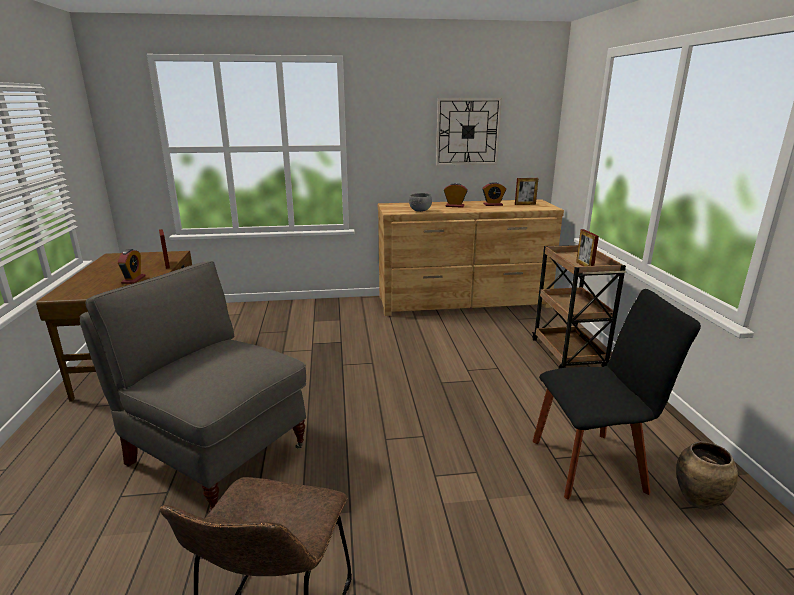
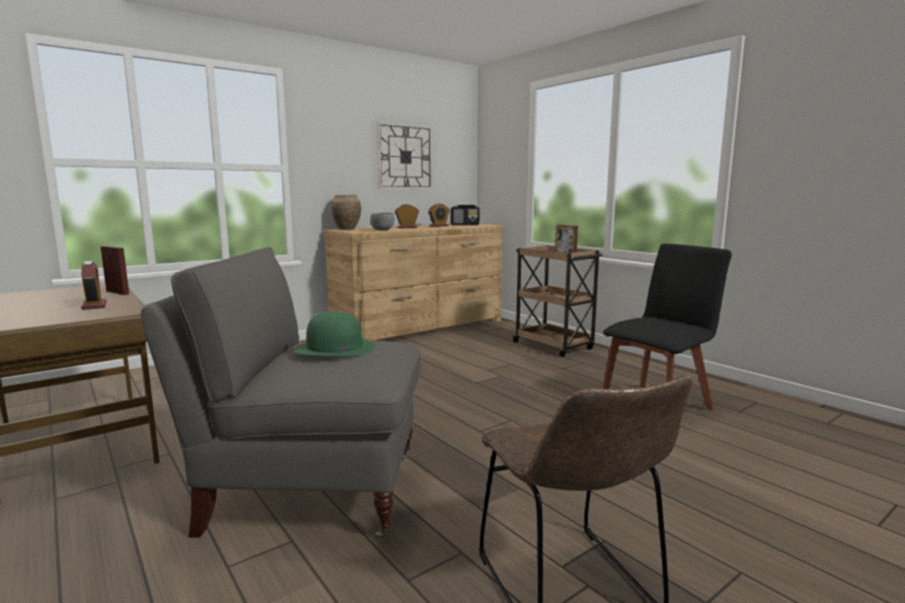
camera: 30 degrees left, 10 degrees down
picture frame [515,178,538,205] -> radio [451,205,479,225]
brown vase [676,441,738,510] -> brown vase moved to [331,195,361,230]
none -> green hat [294,312,375,356]

